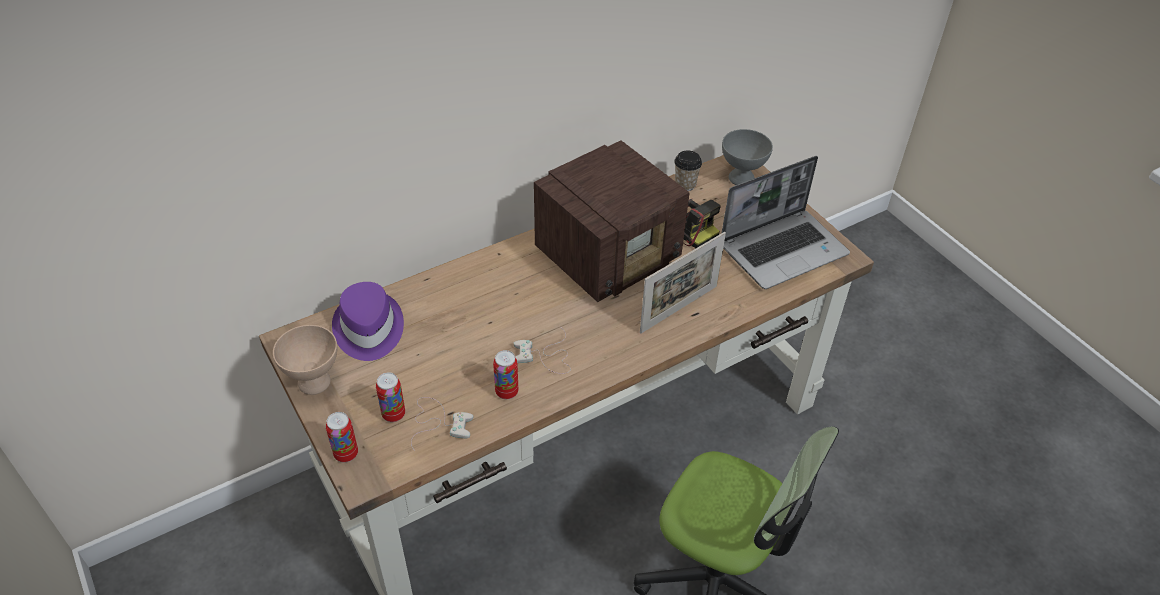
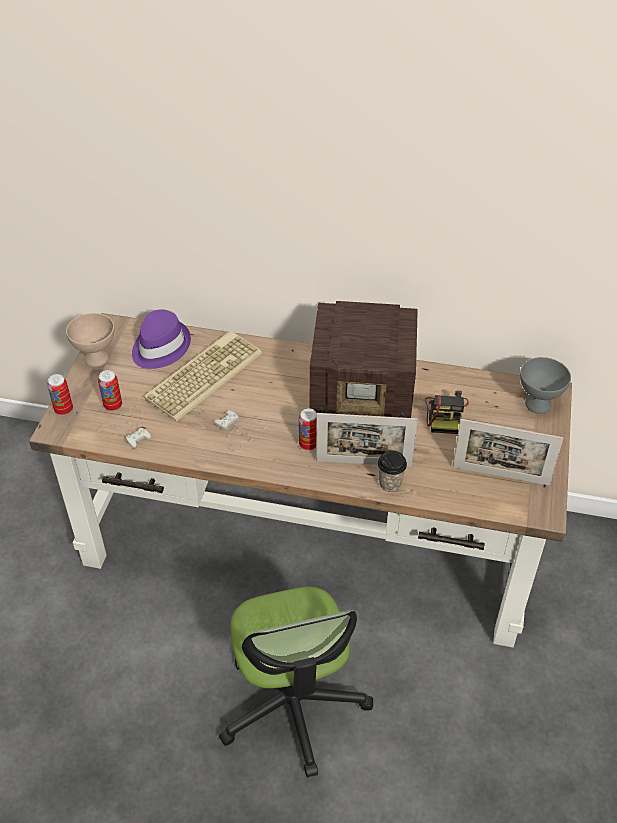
camera: 45 degrees right, 0 degrees up
can [493,350,518,399] -> can moved to [299,408,317,450]
cup [674,150,702,191] -> cup moved to [378,451,407,492]
laptop [722,156,850,289] -> picture frame [453,419,563,486]
none -> keyboard [144,331,262,422]

